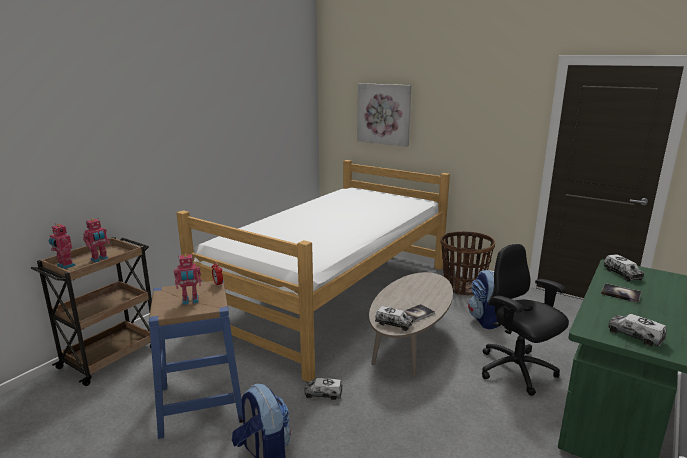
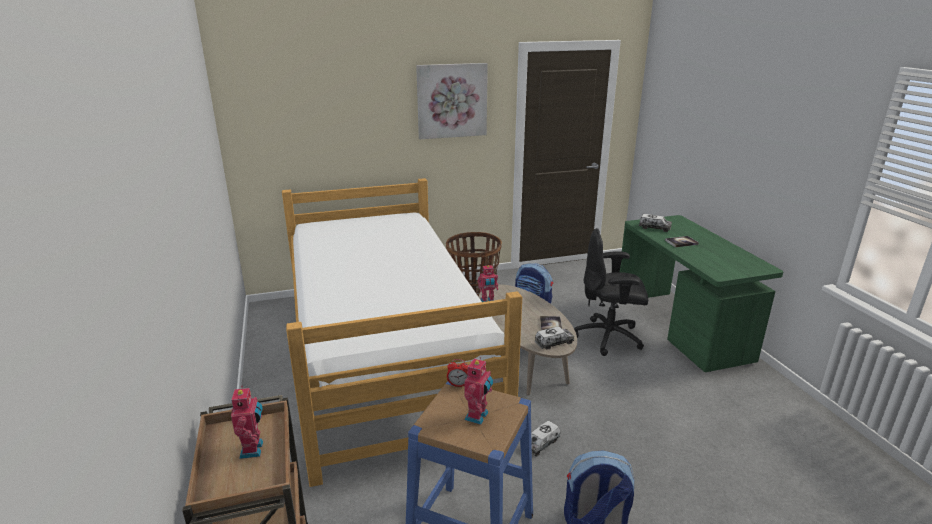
camera: 50 degrees left, 5 degrees up
toy robot [49,223,76,269] -> toy robot moved to [478,265,498,302]
picture [357,83,411,147] -> picture moved to [416,63,488,139]
toy truck [608,314,667,347] -> none

